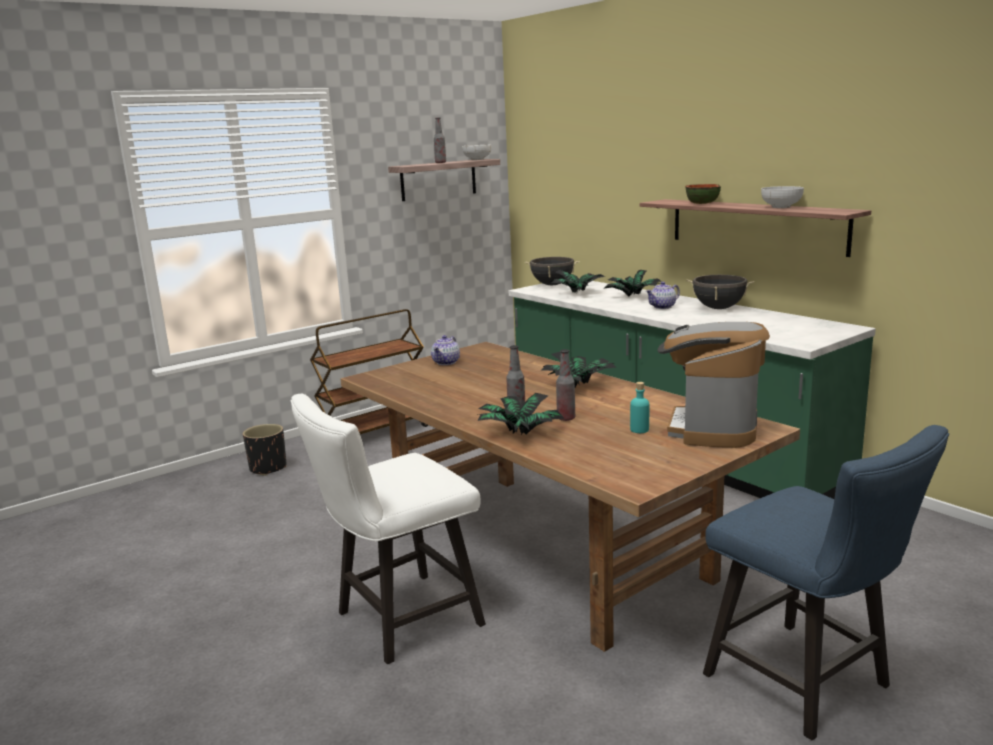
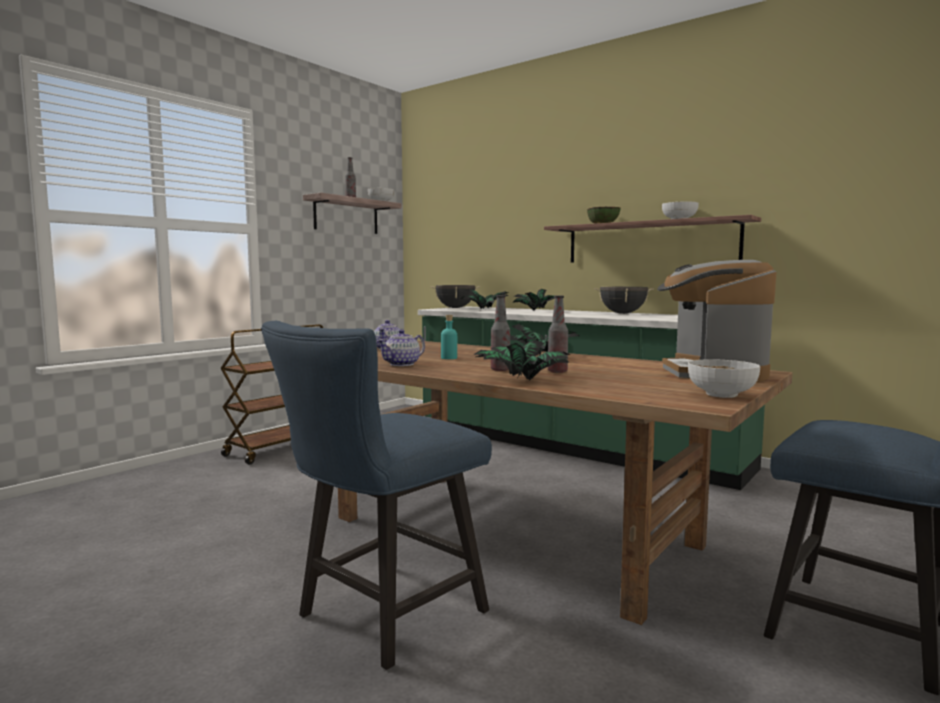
camera: 15 degrees left, 10 degrees down
black planter [243,424,286,476] -> none
white chair [290,394,486,664] -> blue chair [261,321,492,670]
turquoise bottle [630,382,650,433] -> turquoise bottle moved to [441,315,457,359]
teapot [646,282,680,309] -> teapot moved to [377,330,425,366]
none -> bowl [688,359,760,398]

